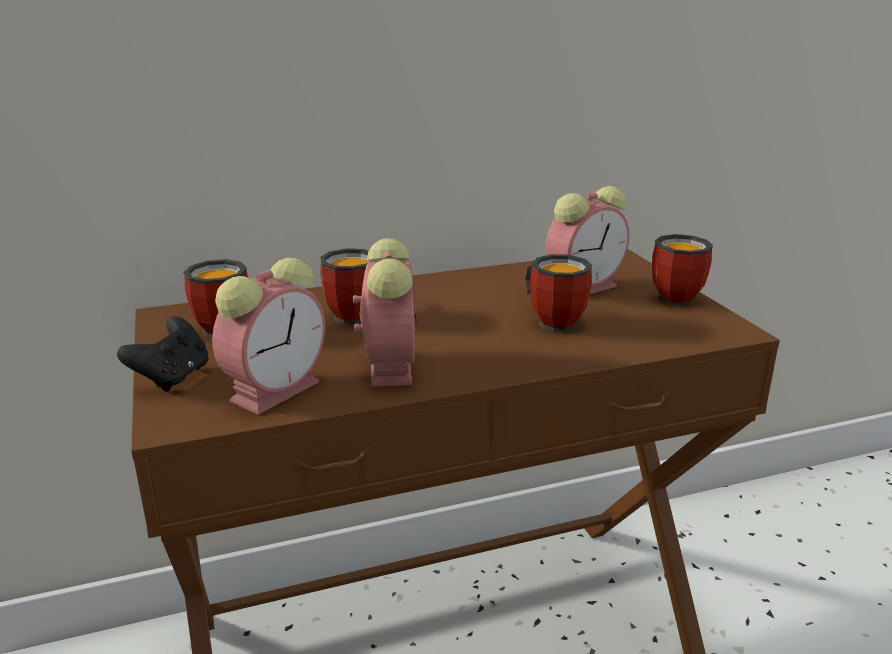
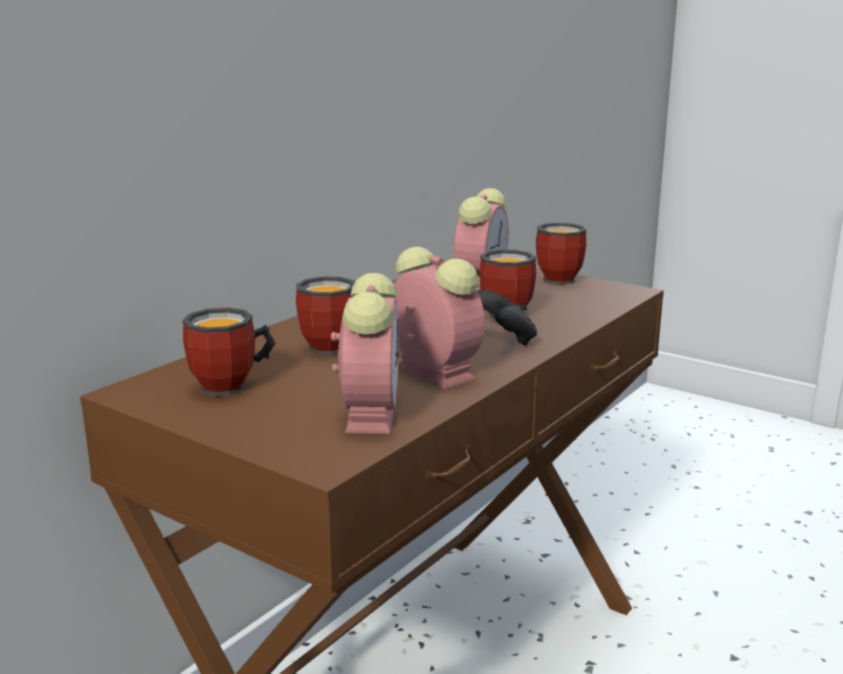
camera: 35 degrees left, 5 degrees down
black game controller [117,316,209,392] -> black game controller moved to [478,290,537,346]

